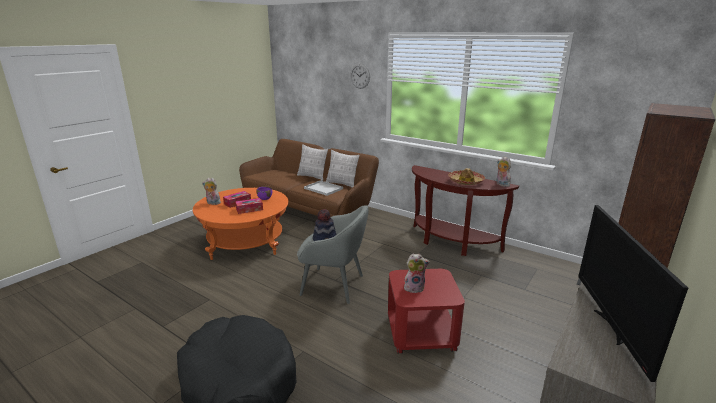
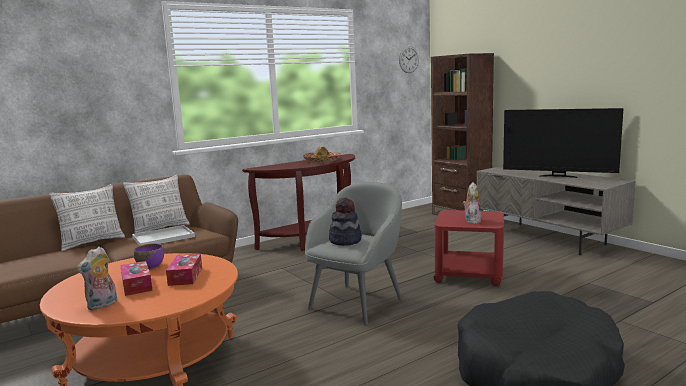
camera: 70 degrees left, 10 degrees down
wall clock [350,64,370,89] -> wall clock moved to [399,46,419,73]
plush toy [496,156,512,187] -> none

